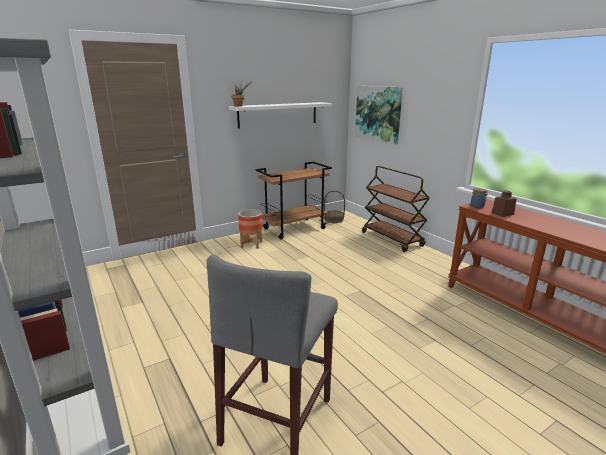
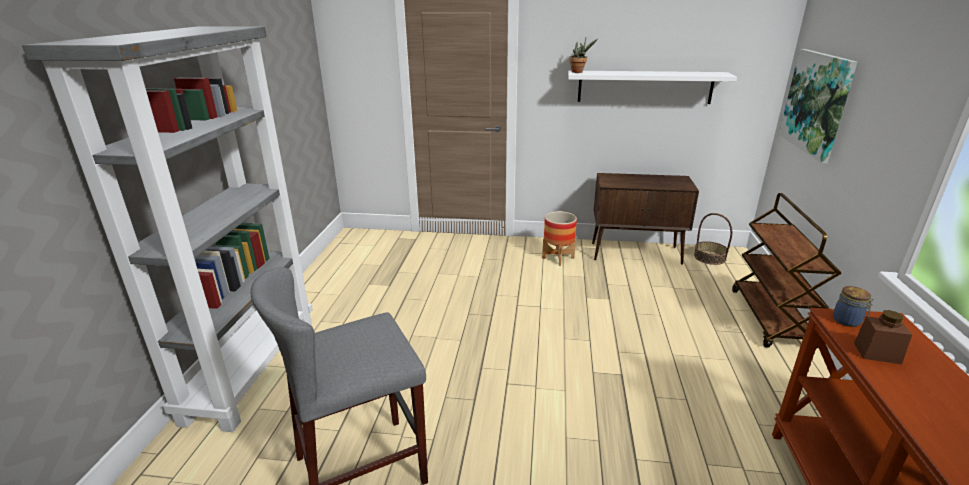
camera: 40 degrees right, 5 degrees up
brown cart [255,162,332,239] -> brown cabinet [592,173,699,265]

